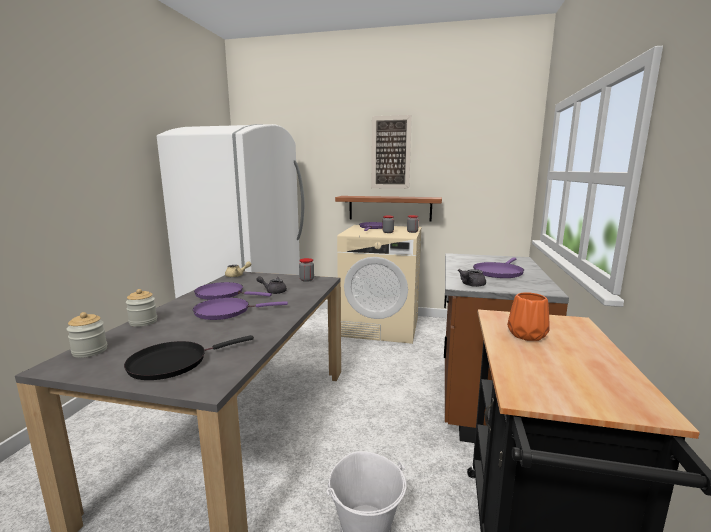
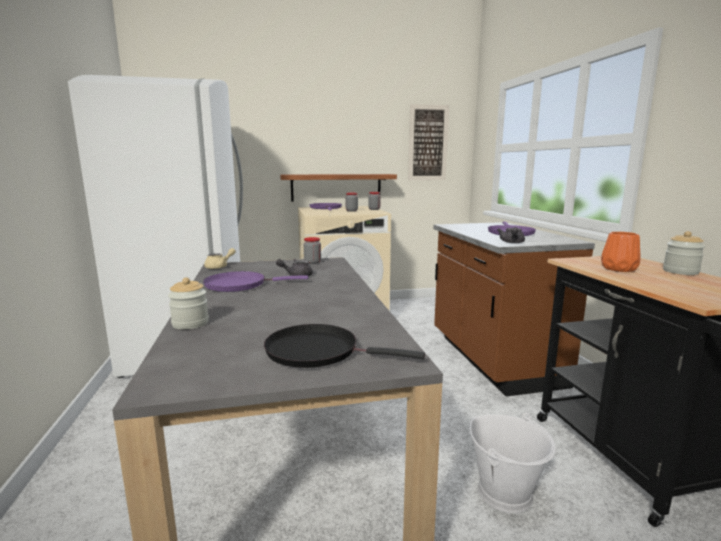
camera: 25 degrees left, 0 degrees up
jar [67,312,107,358] -> jar moved to [663,231,705,275]
black frying pan [124,335,254,380] -> black frying pan turned 75 degrees clockwise [264,324,425,368]
purple frying pan [193,298,288,320] -> none
picture [371,115,412,189] -> picture moved to [408,104,449,180]

